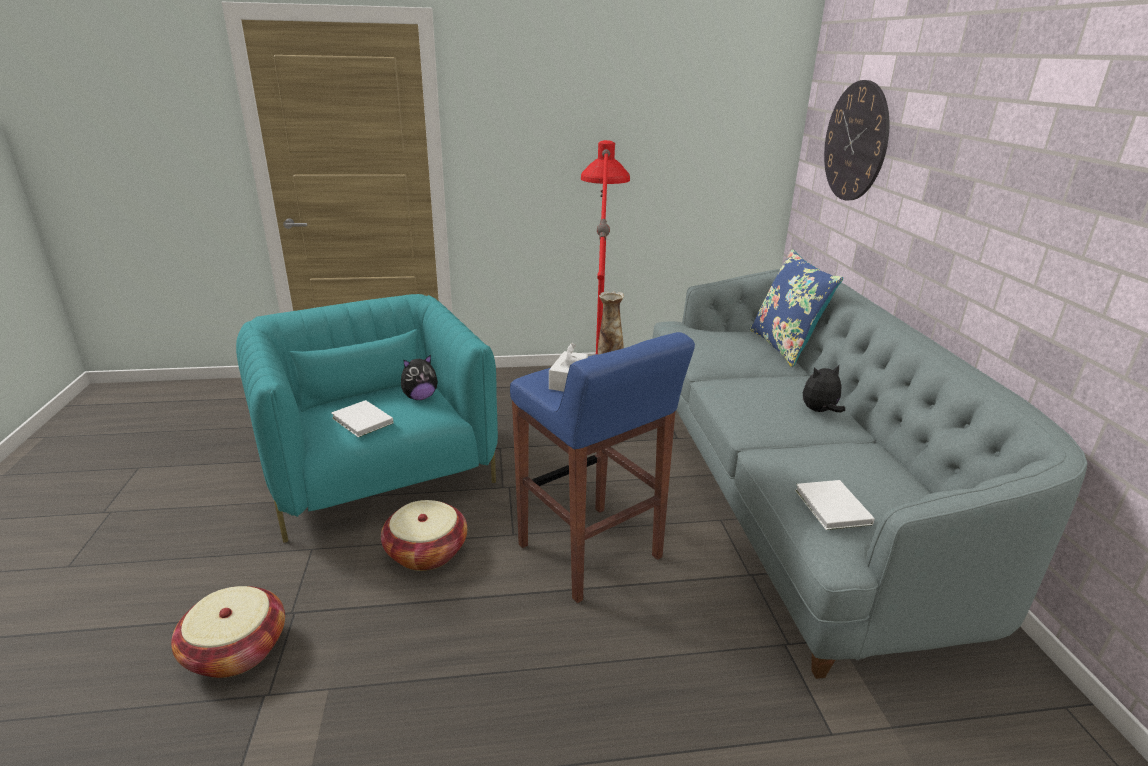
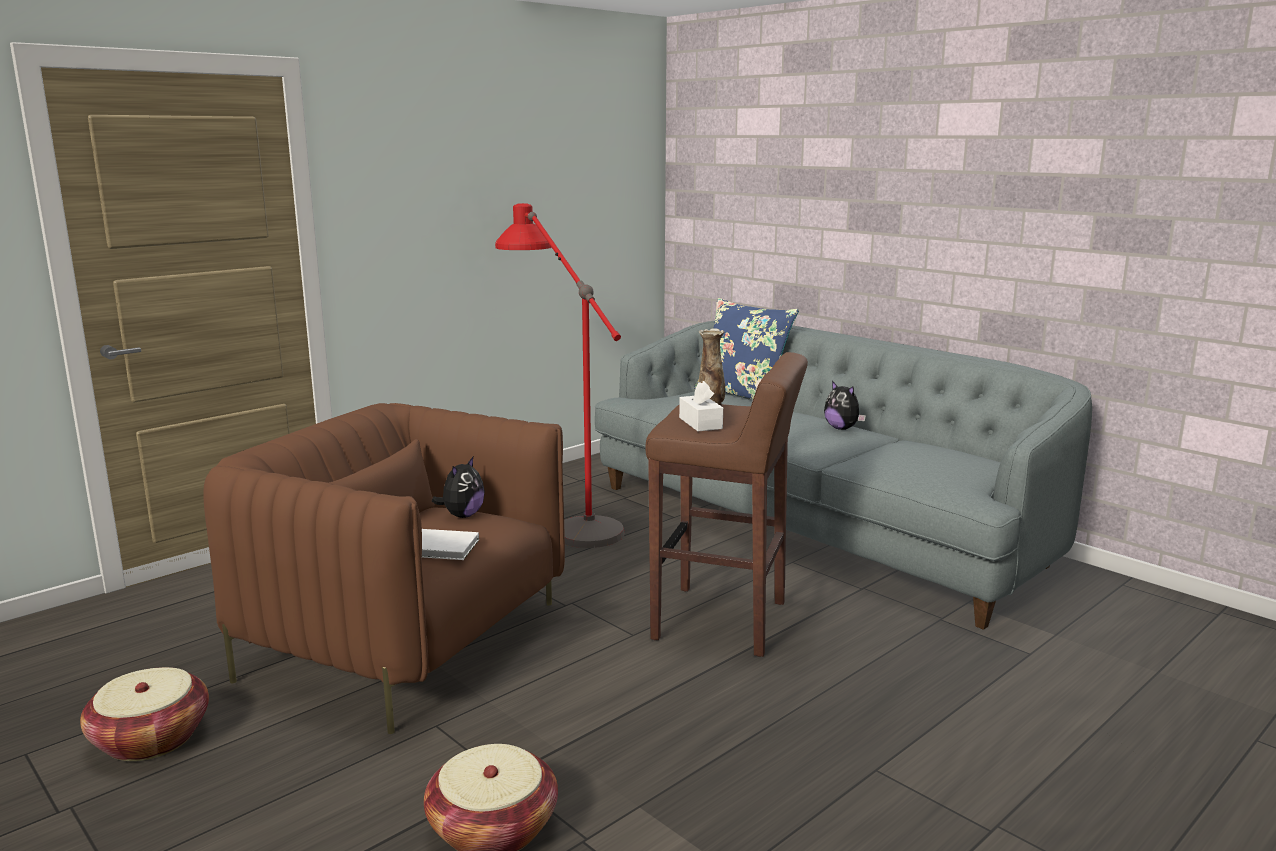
camera: 35 degrees left, 10 degrees down
turquoise armchair [236,294,498,543] -> brown armchair [203,403,565,734]
basket [381,500,467,571] -> basket moved to [80,667,209,761]
blue stool [510,332,695,603] -> brown stool [645,352,808,657]
white book [795,480,875,530] -> none
plush toy [803,365,845,412] -> plush toy turned 75 degrees counterclockwise [824,381,866,430]
wall clock [824,80,889,200] -> none

